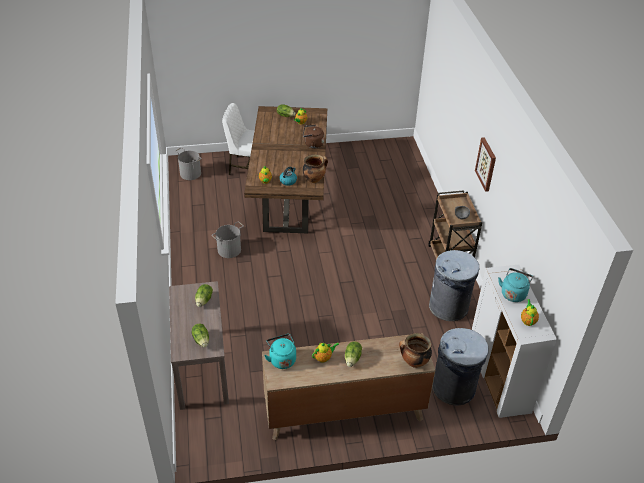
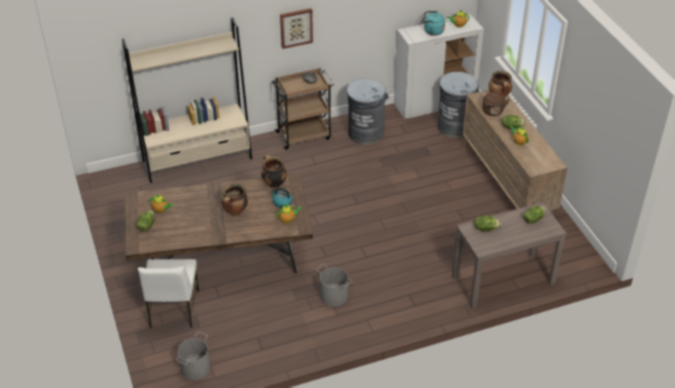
camera: 100 degrees left, 0 degrees up
turquoise kettle [264,334,296,369] -> none
brown kettle [303,125,324,148] -> brown kettle moved to [482,92,509,116]
none -> beige bookcase [122,17,252,183]
none -> cooking pot [221,183,248,216]

